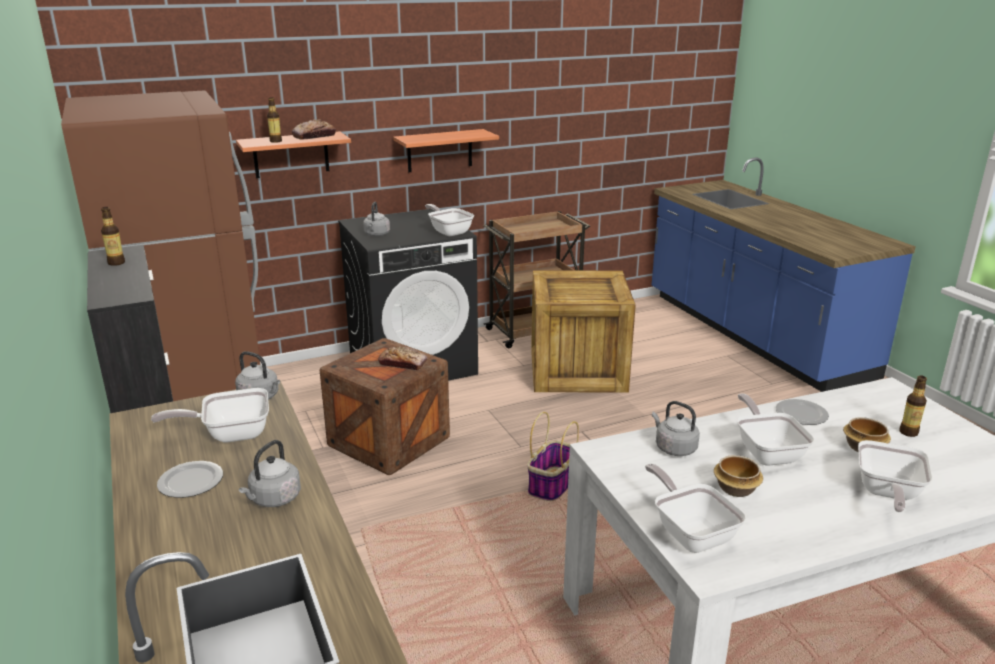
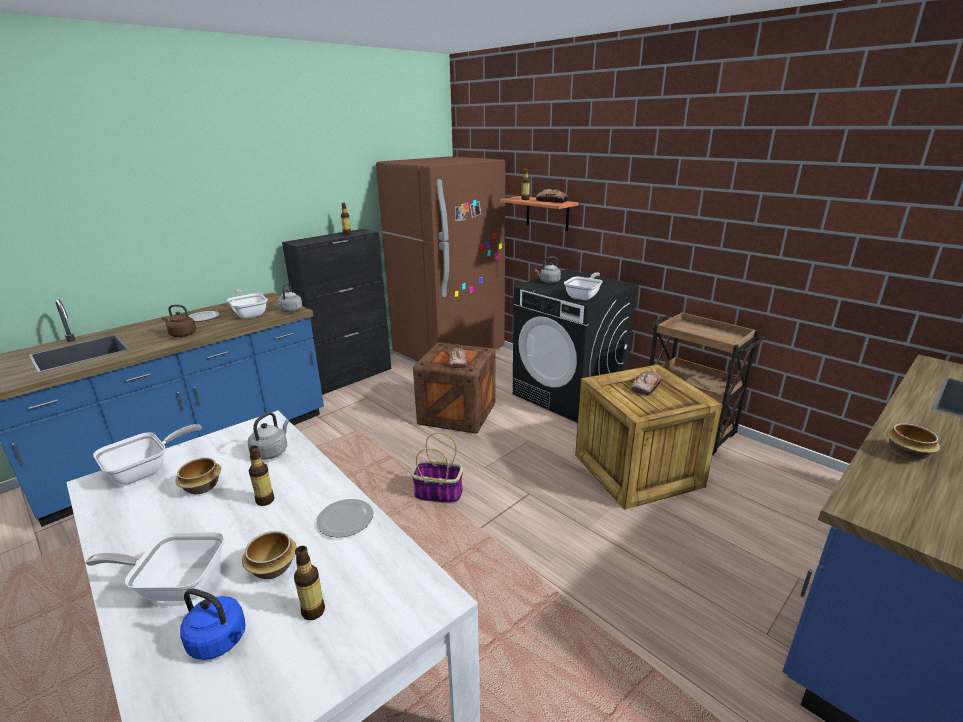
camera: 70 degrees right, 0 degrees up
grey kettle [239,440,301,507] -> brown kettle [162,305,196,337]
shelf [393,129,499,172] -> none
frying pan [737,394,815,466] -> bottle [249,446,275,506]
none -> blue kettle [180,589,246,660]
none -> bread [631,371,662,396]
none -> bowl [887,423,940,460]

